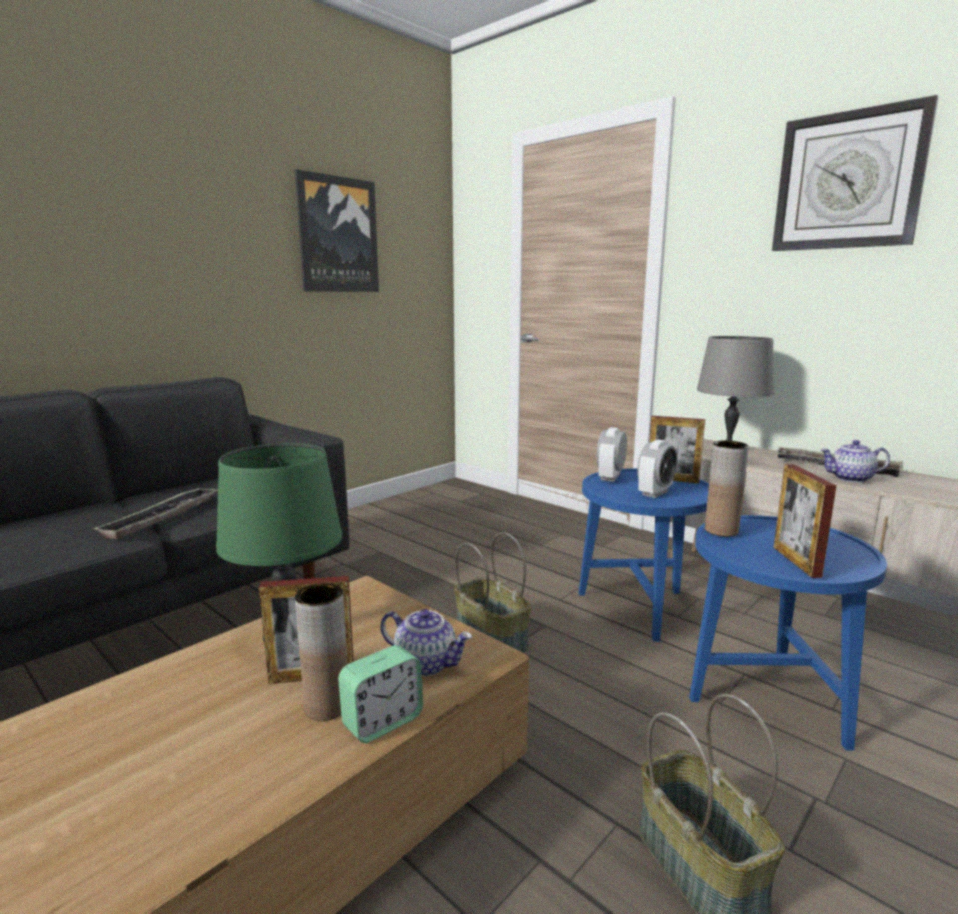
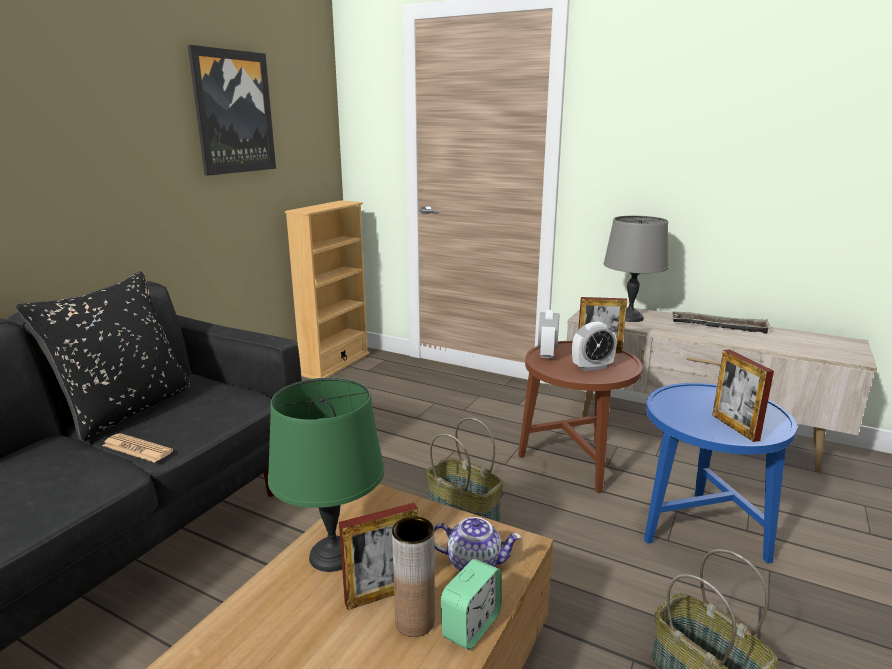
camera: 15 degrees left, 5 degrees up
tray [94,487,218,540] -> newspaper [102,433,173,463]
blue side table [579,469,709,642] -> brown side table [518,341,642,493]
alarm clock [637,439,678,498] -> alarm clock turned 45 degrees clockwise [572,322,617,371]
brown vase [705,440,749,537] -> none
wall clock [772,95,938,251] -> none
teapot [820,440,890,483] -> none
none -> black pillow [16,272,191,442]
none -> beige bookcase [285,200,370,379]

